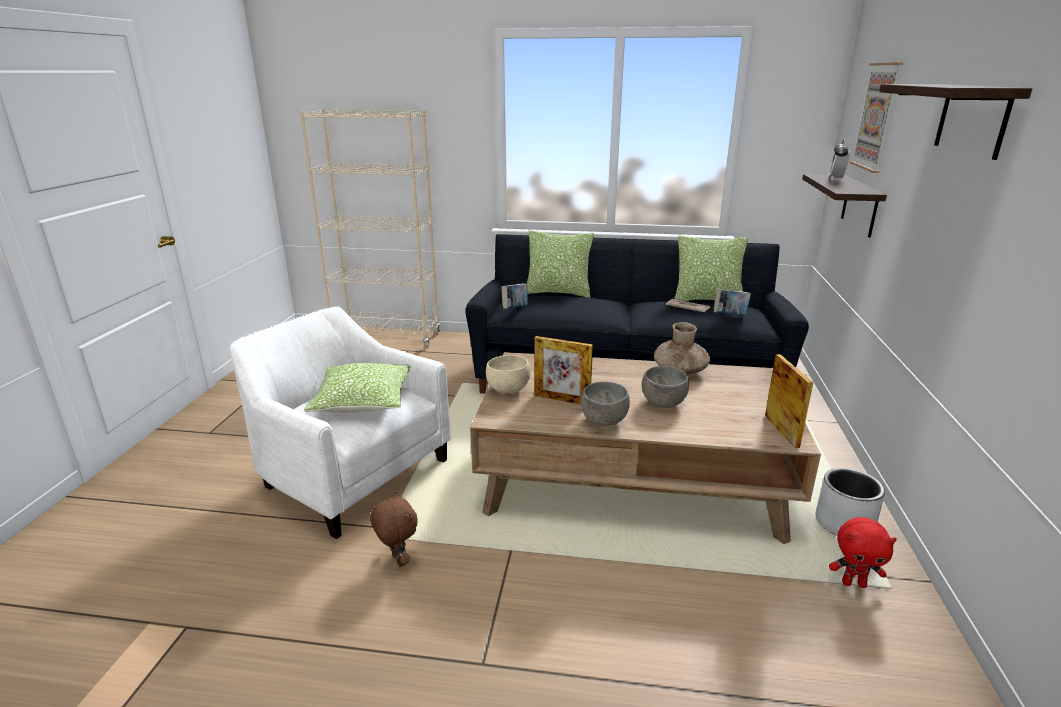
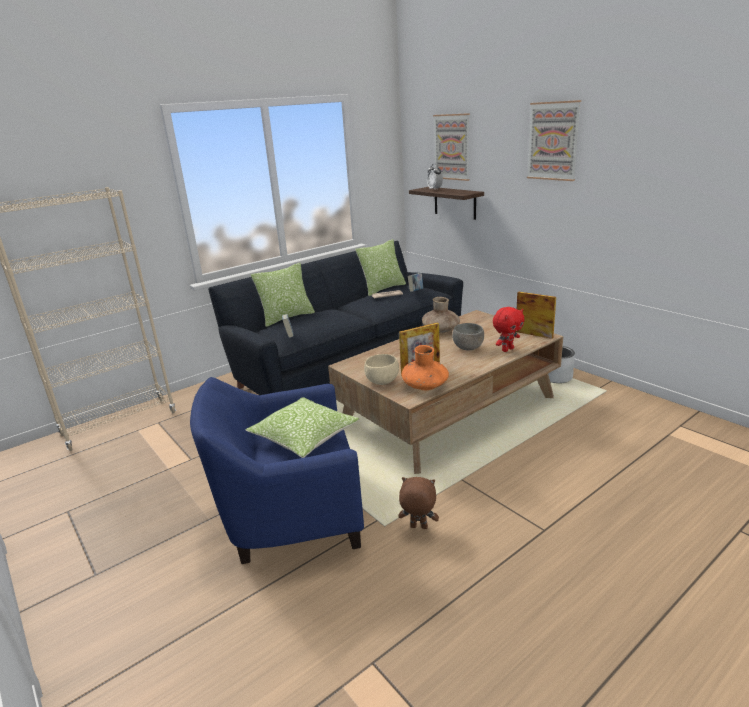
camera: 45 degrees left, 0 degrees up
white armchair [230,306,451,539] -> blue armchair [190,377,364,564]
grey bowl [581,381,630,426] -> none
red plush toy [829,517,897,588] -> red plush toy moved to [493,307,525,352]
shelf [879,84,1032,160] -> picture [527,100,581,181]
none -> orange vase [402,345,449,390]

